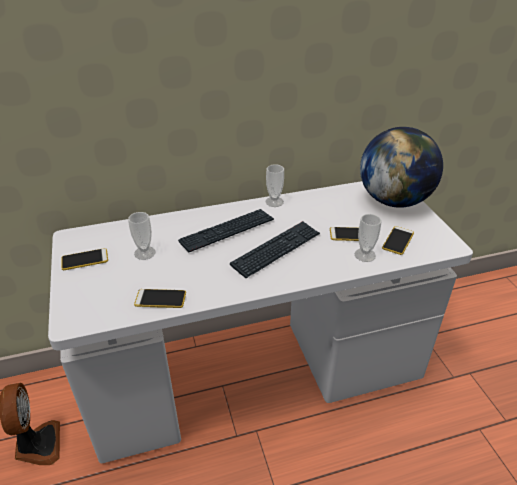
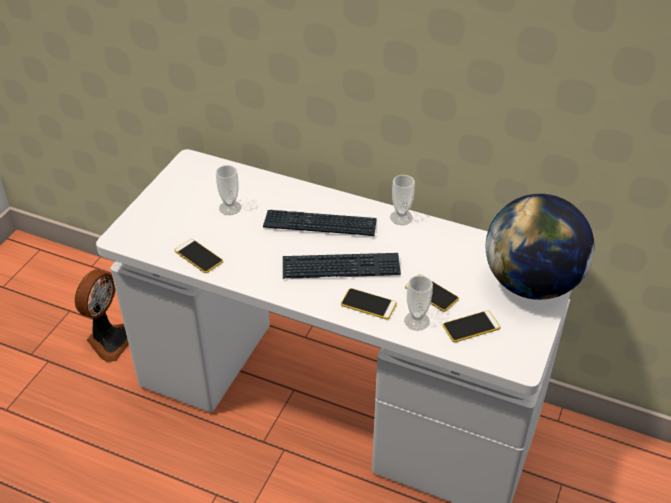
camera: 40 degrees right, 5 degrees up
phone [61,248,108,270] -> phone moved to [341,288,397,320]

